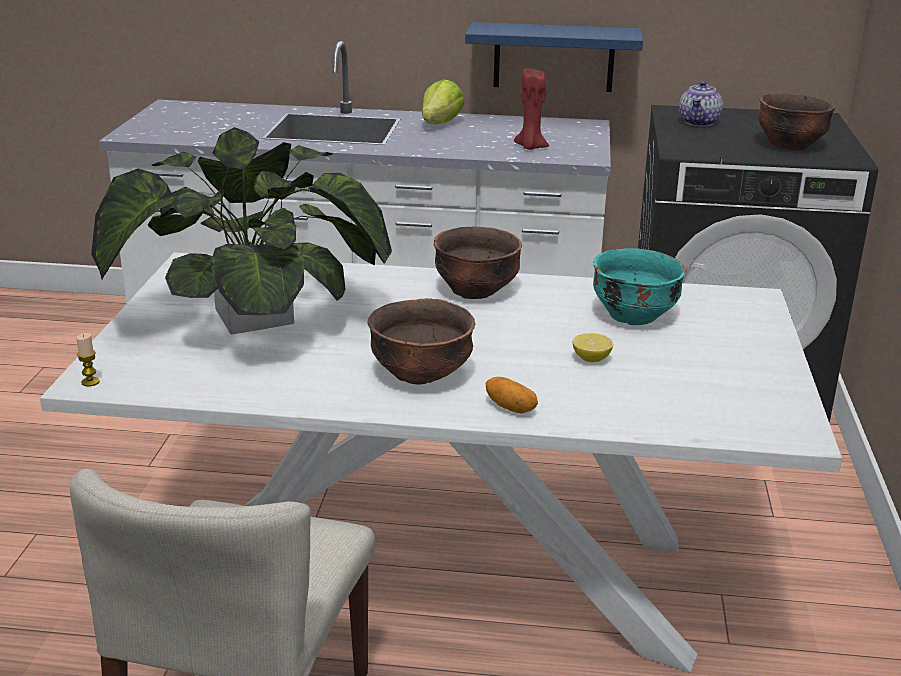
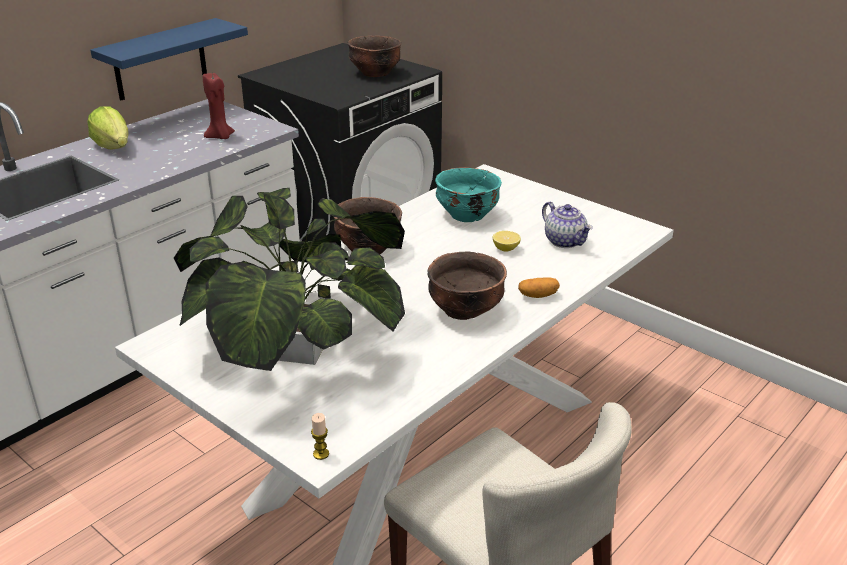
camera: 55 degrees left, 5 degrees up
teapot [679,81,723,126] -> teapot moved to [542,201,593,248]

